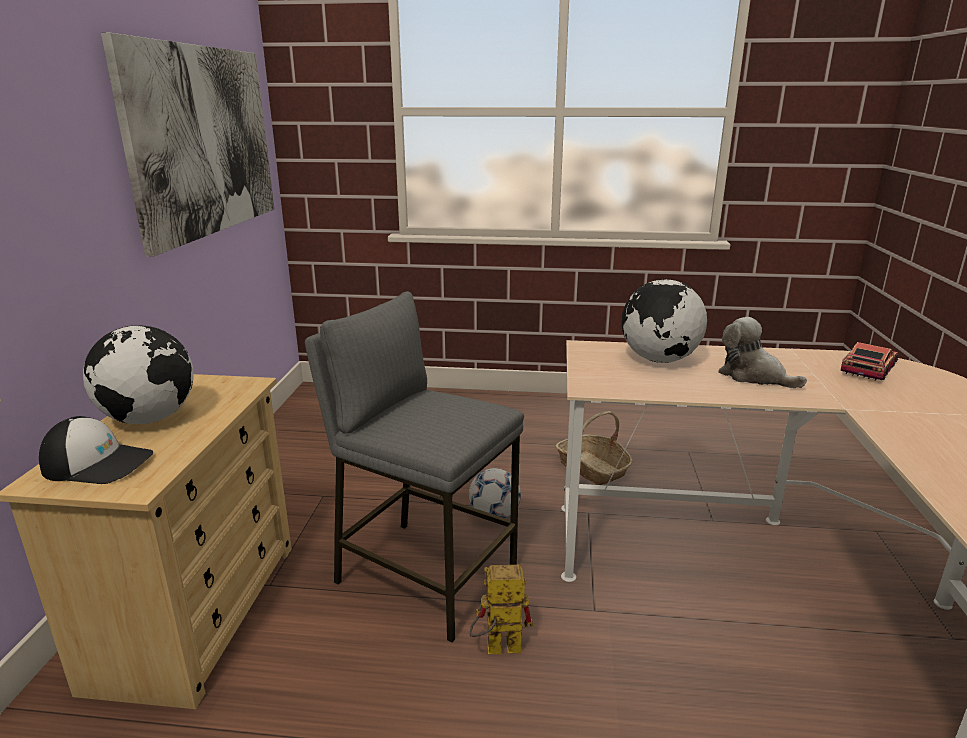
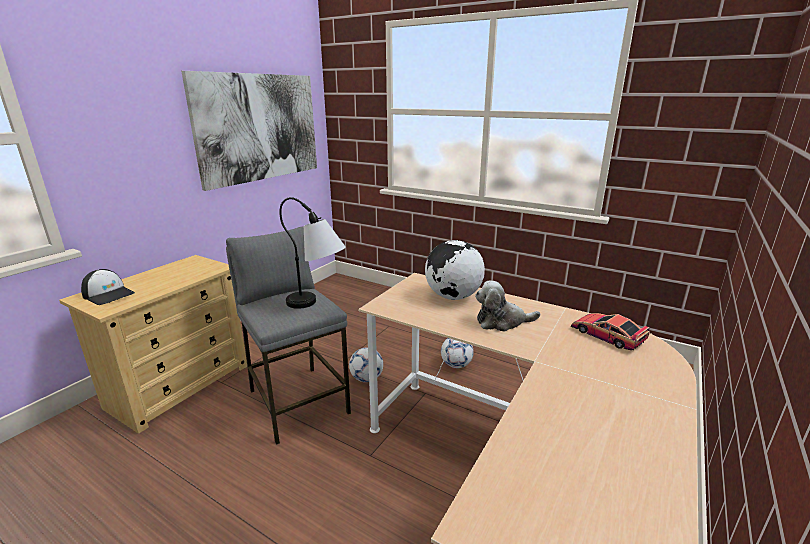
camera: 25 degrees right, 0 degrees up
globe [83,325,194,424] -> none
toy robot [469,565,533,654] -> none
basket [555,411,632,485] -> football [441,338,473,368]
plush toy [718,317,807,388] -> plush toy turned 75 degrees counterclockwise [475,281,540,332]
toy car [841,342,899,381] -> toy car turned 105 degrees counterclockwise [571,313,650,350]
none -> table lamp [279,197,346,309]

